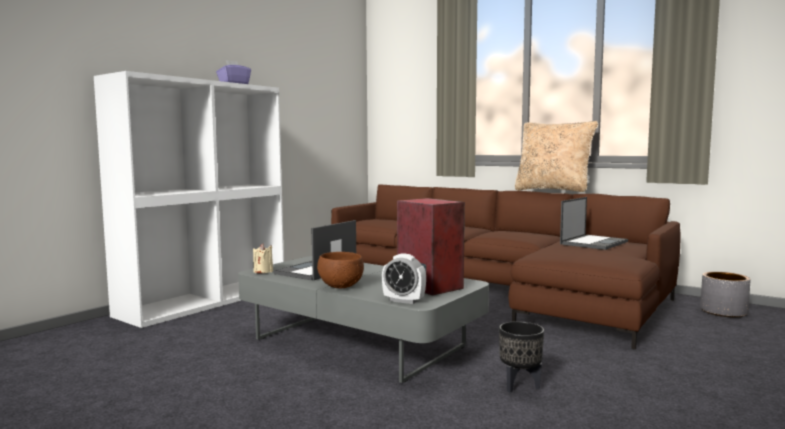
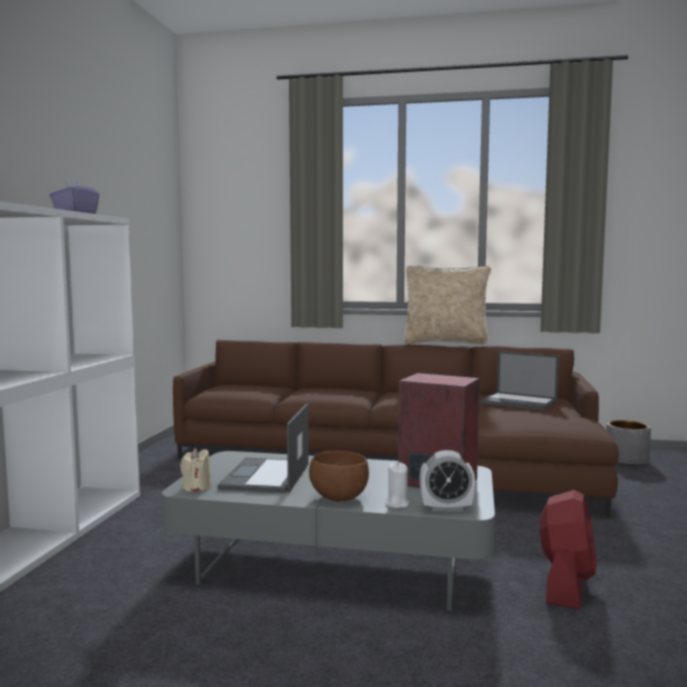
camera: 25 degrees left, 0 degrees up
black planter [499,321,544,393] -> red fan [539,490,596,610]
laptop [560,197,628,250] -> laptop turned 105 degrees clockwise [480,351,559,411]
none -> white candle [385,462,409,508]

